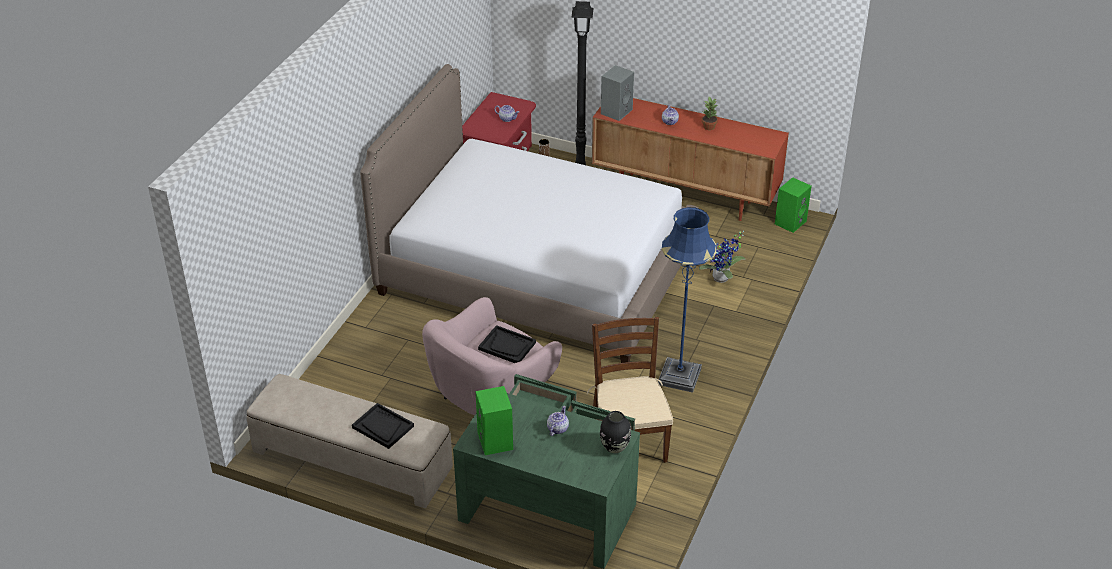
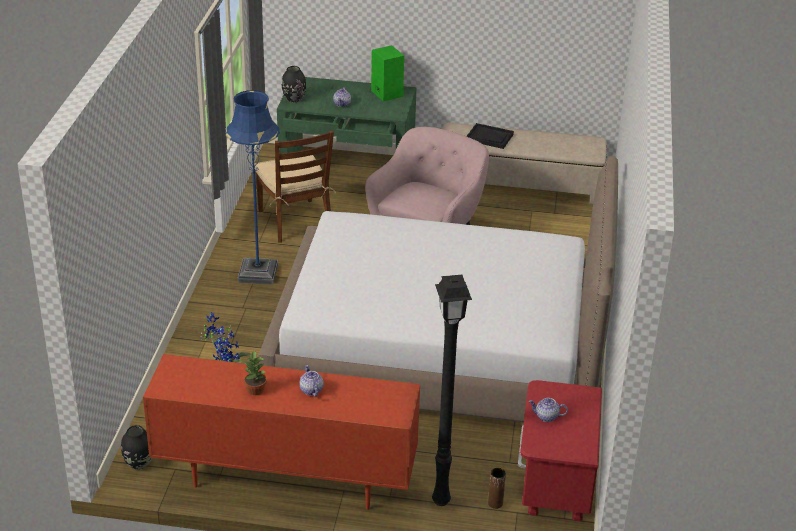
camera: 165 degrees right, 5 degrees down
black tray [478,325,536,363] -> none
grey speaker [601,65,634,121] -> none
green speaker [775,177,812,233] -> black vase [121,425,152,470]

